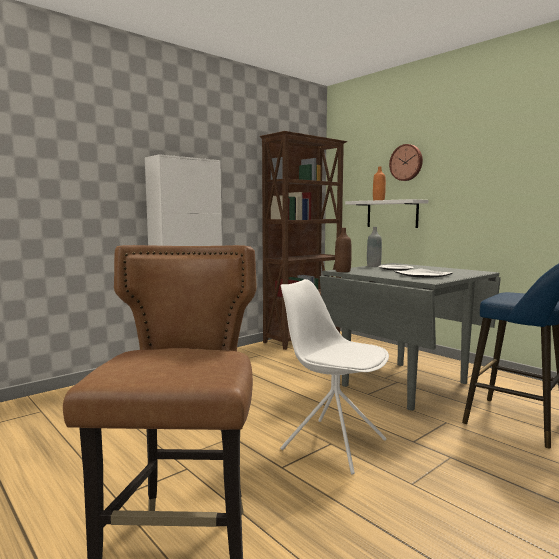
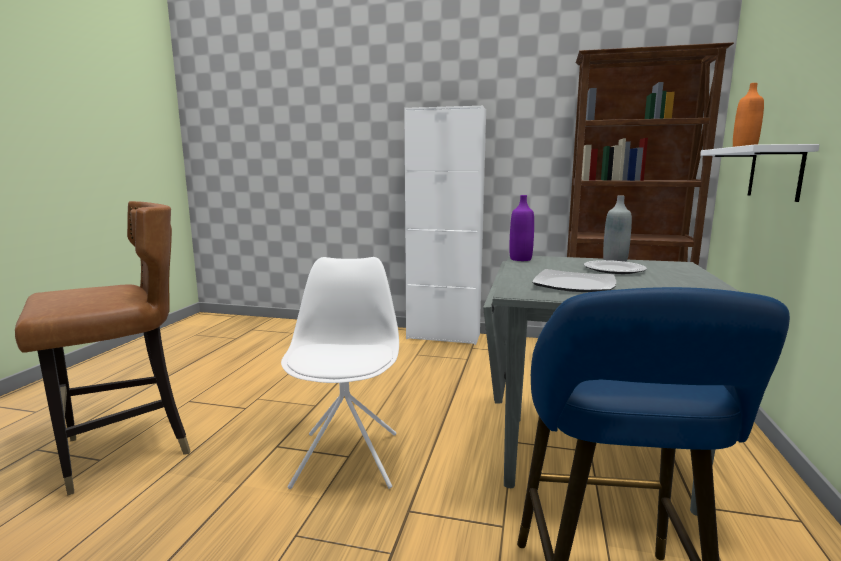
camera: 55 degrees right, 5 degrees up
brown bottle [335,228,352,272] -> purple bottle [509,195,534,261]
wall clock [389,144,423,181] -> none

